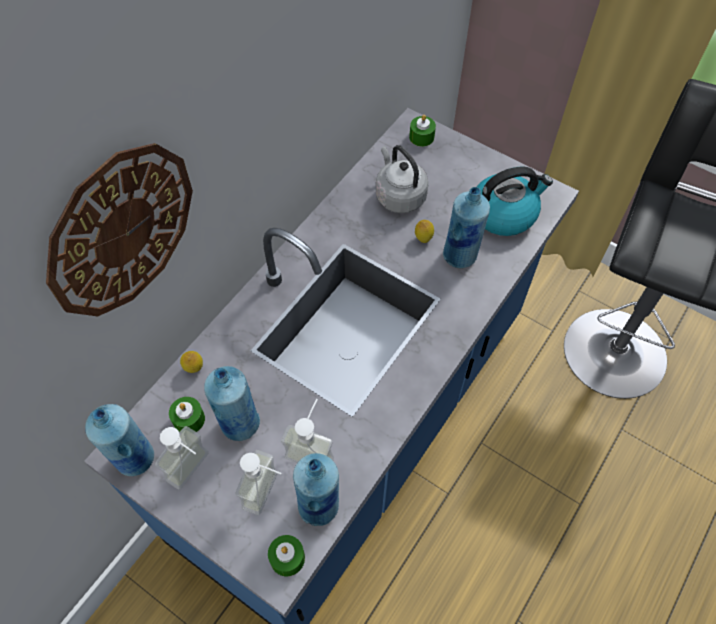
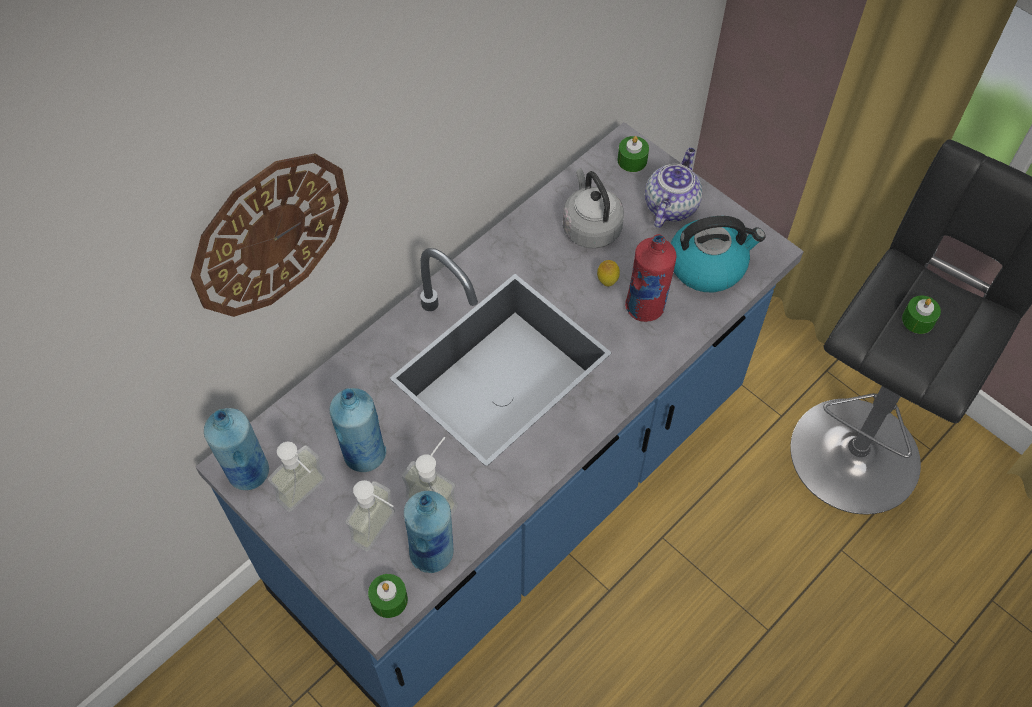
camera: 10 degrees right, 0 degrees up
green candle [169,397,205,432] -> green candle moved to [902,295,941,334]
lemon [180,351,203,373] -> none
blue bottle [443,187,490,268] -> red bottle [625,234,676,322]
none -> teapot [645,148,702,228]

